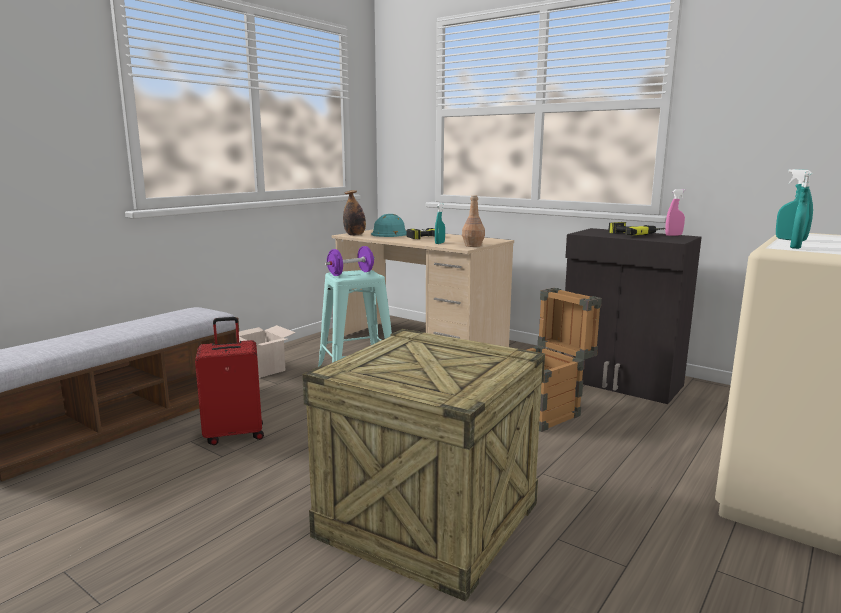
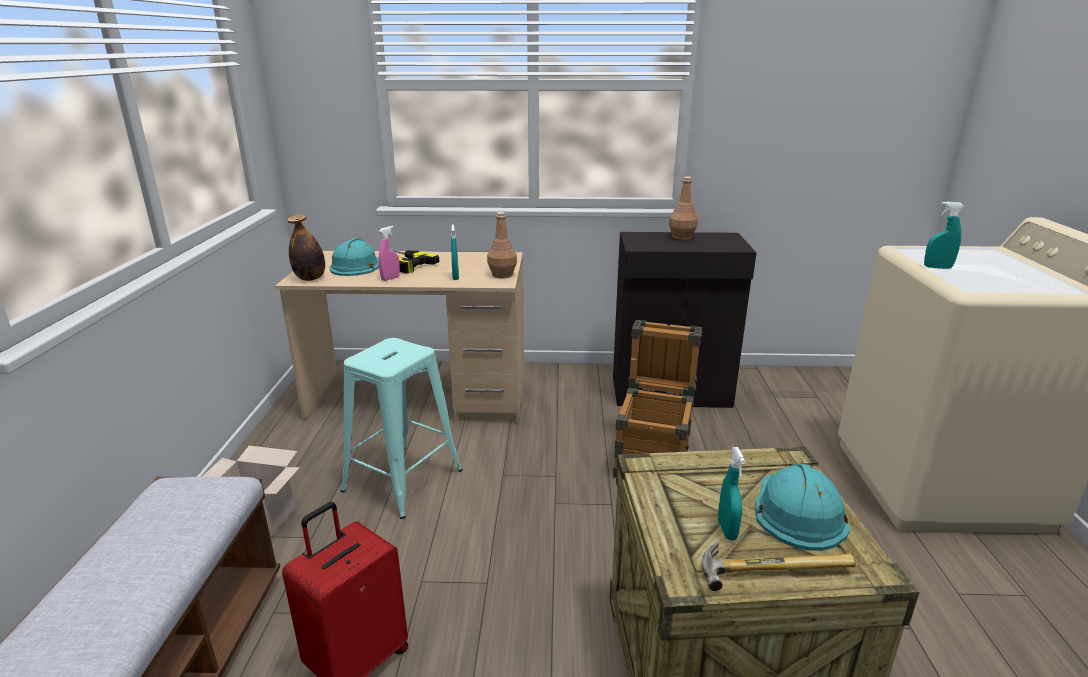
camera: 35 degrees left, 10 degrees up
purple dumbbell [325,246,375,276] -> none
power drill [608,222,665,236] -> brown bottle [669,176,698,240]
pink spray bottle [665,189,686,236] -> pink spray bottle moved to [378,226,400,281]
turquoise spray bottle [790,171,810,249] -> turquoise spray bottle moved to [718,447,745,541]
none -> hammer [702,541,856,591]
none -> turquoise hard hat [755,464,850,551]

